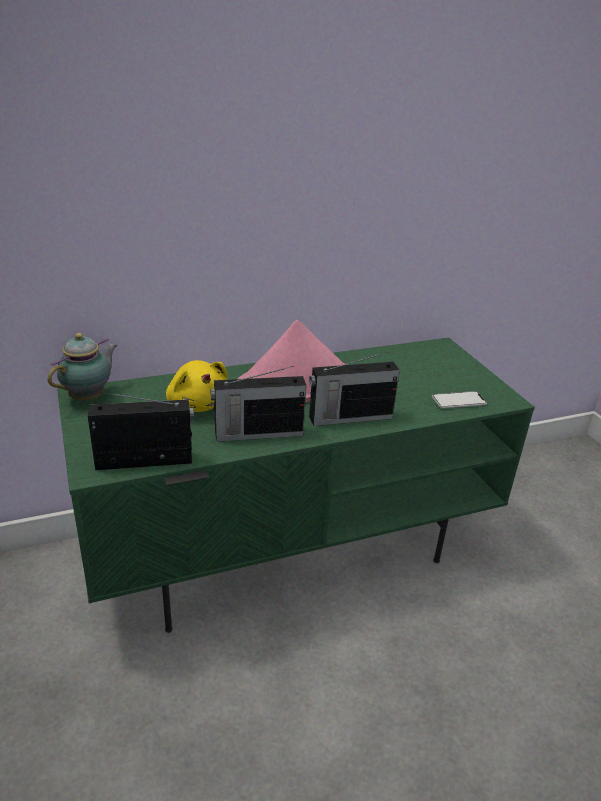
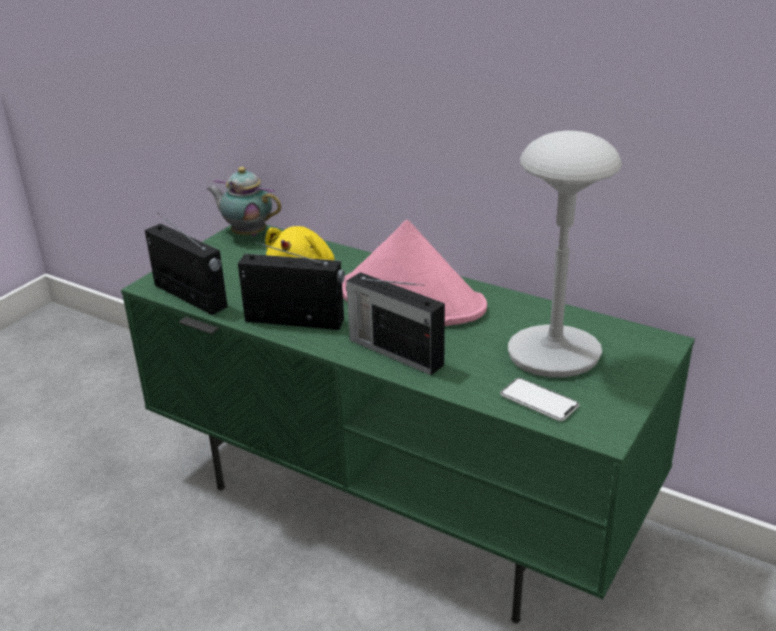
camera: 55 degrees right, 0 degrees up
teapot [48,333,118,401] -> teapot turned 150 degrees counterclockwise [207,167,281,236]
radio [211,366,307,442] -> radio turned 150 degrees clockwise [238,241,345,330]
none -> grey table lamp [508,131,622,377]

